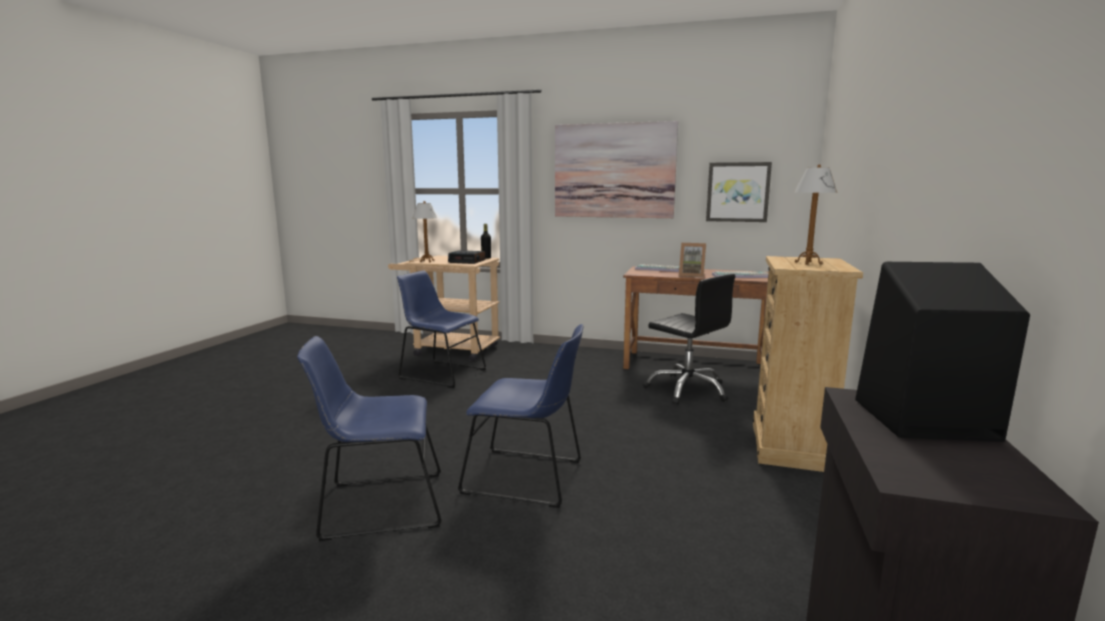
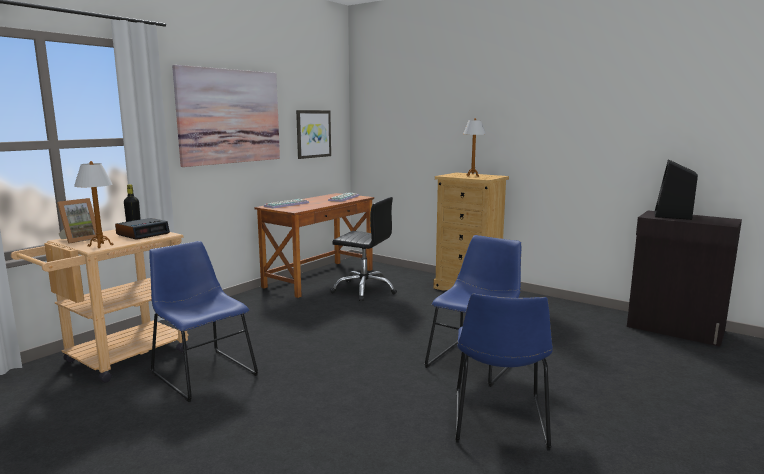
camera: 70 degrees left, 0 degrees up
blue chair [397,270,486,388] -> blue chair turned 90 degrees clockwise [149,241,258,402]
black office chair [643,274,735,404] -> black office chair turned 45 degrees clockwise [330,197,397,301]
picture frame [679,243,706,278] -> picture frame moved to [57,198,96,244]

